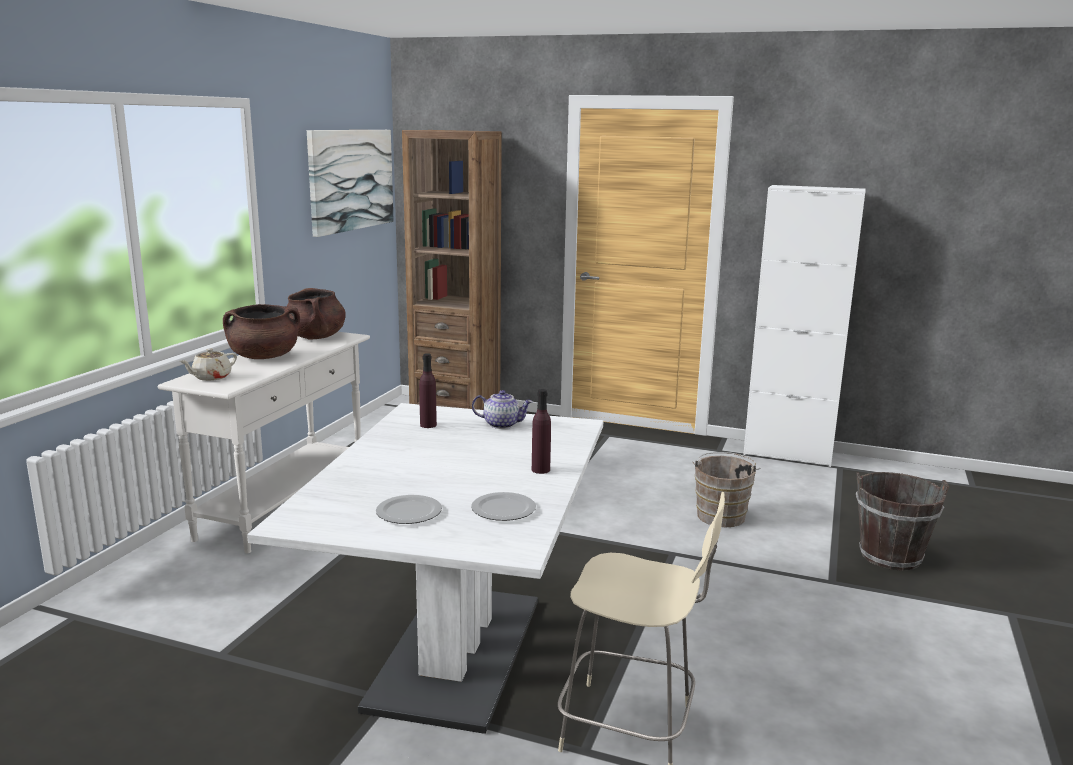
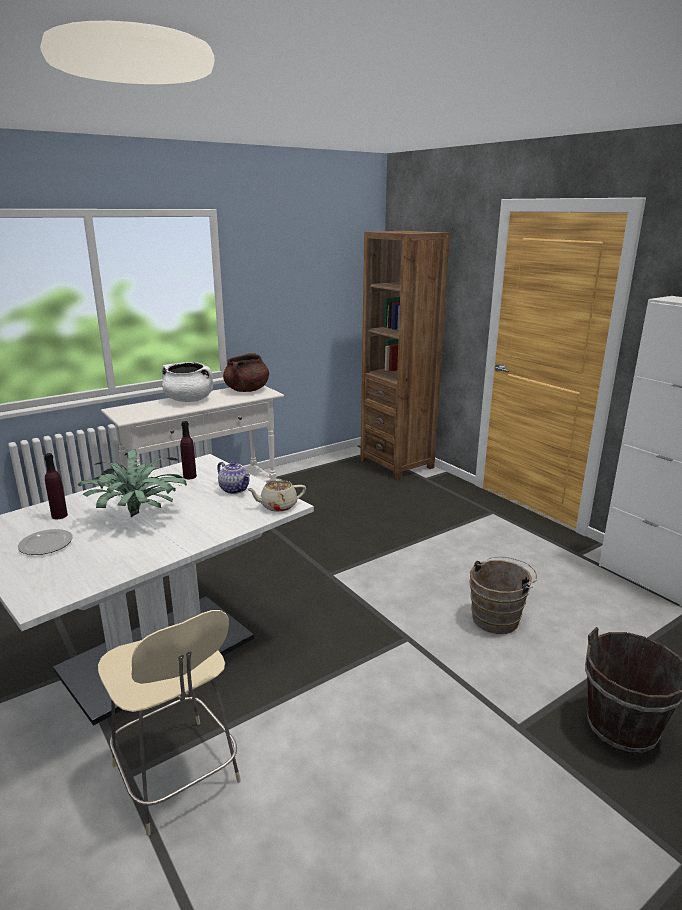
camera: 35 degrees right, 5 degrees up
beige teapot [180,348,237,381] -> beige teapot moved to [246,479,306,512]
brown cooking pot [223,304,300,359] -> white cooking pot [162,362,213,402]
picture [307,130,394,237] -> none
plate [471,492,536,521] -> none
purple bottle [532,389,551,474] -> purple bottle moved to [44,453,68,519]
none -> potted plant [77,449,187,517]

